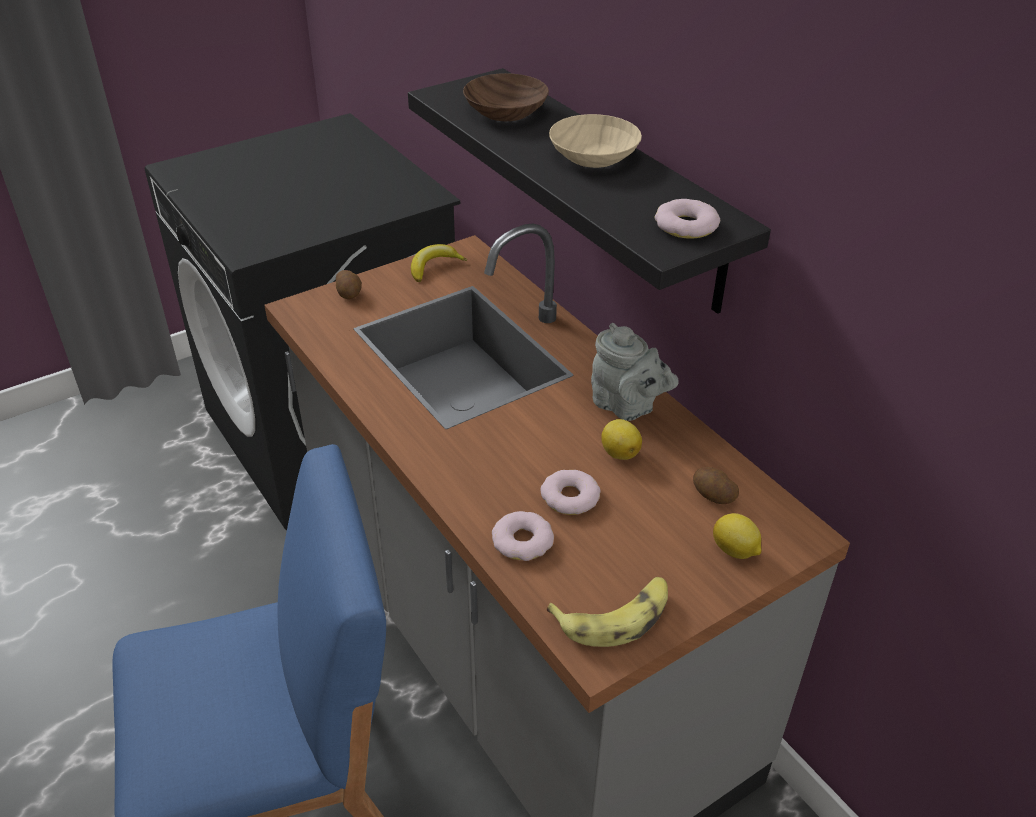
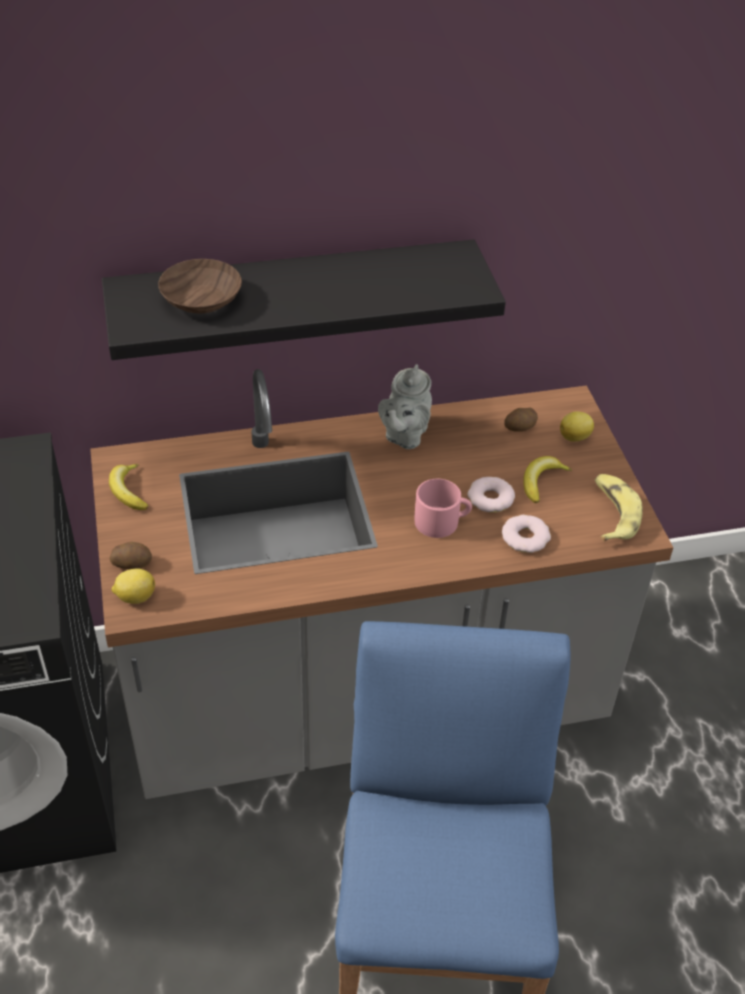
camera: 70 degrees left, 5 degrees up
beige bowl [549,114,642,168] -> none
grey teapot [591,323,678,421] -> grey teapot turned 135 degrees clockwise [378,364,432,449]
lemon [601,419,642,460] -> lemon moved to [111,569,155,604]
donut [655,199,720,239] -> none
none -> pink mug [414,479,472,538]
none -> banana [523,456,572,503]

